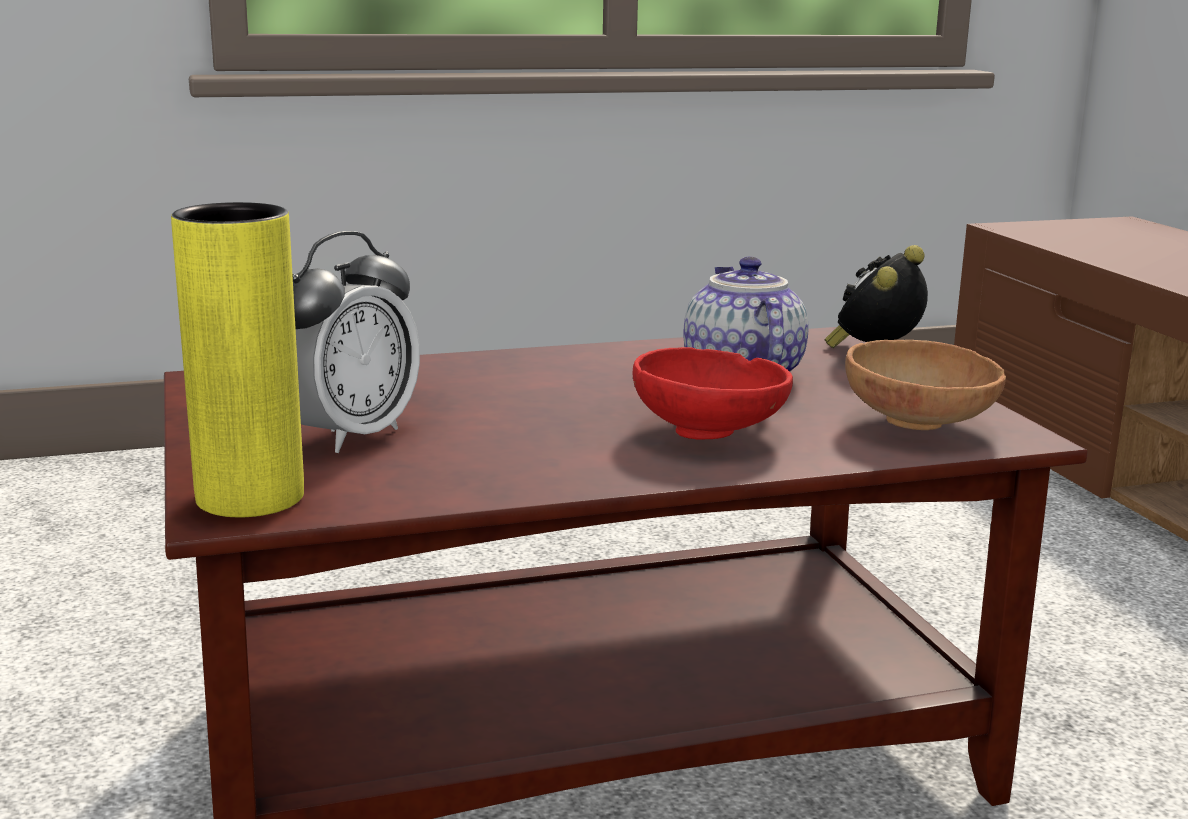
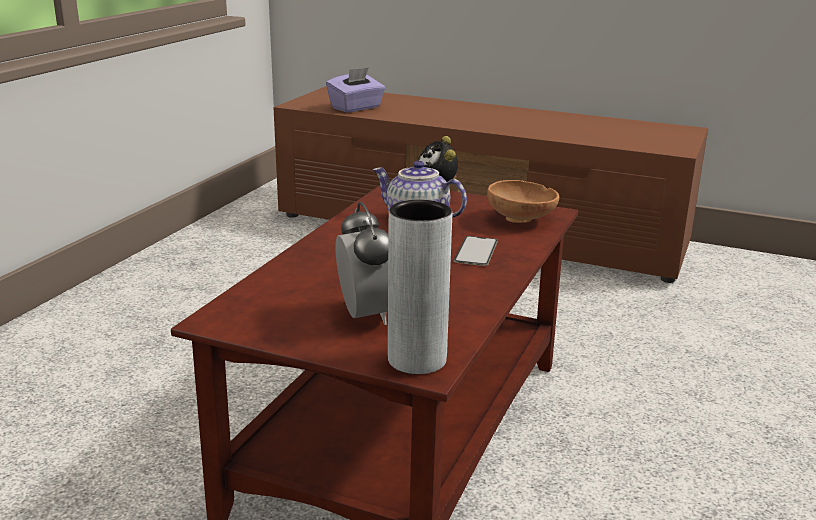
camera: 50 degrees left, 5 degrees up
yellow vase [171,202,304,518] -> grey vase [388,200,452,374]
red bowl [633,347,793,440] -> phone [454,236,498,266]
none -> purple tissue box [326,67,385,112]

